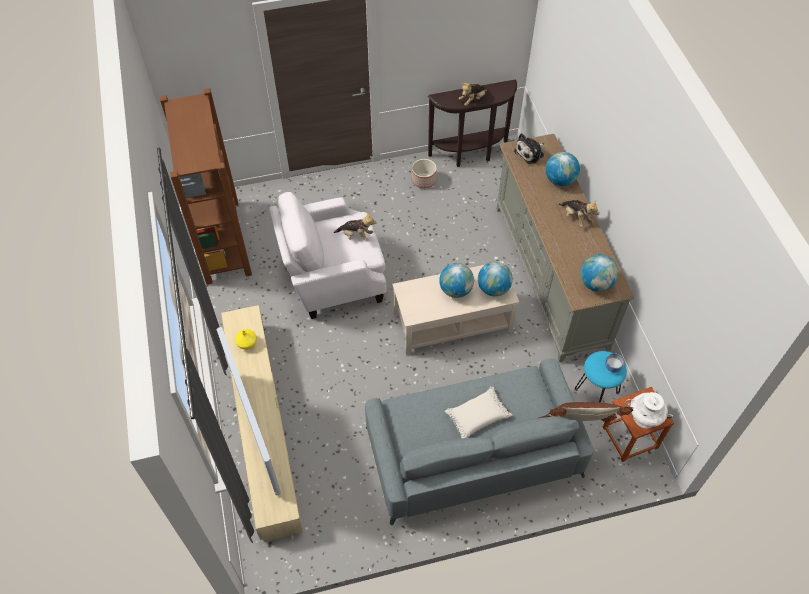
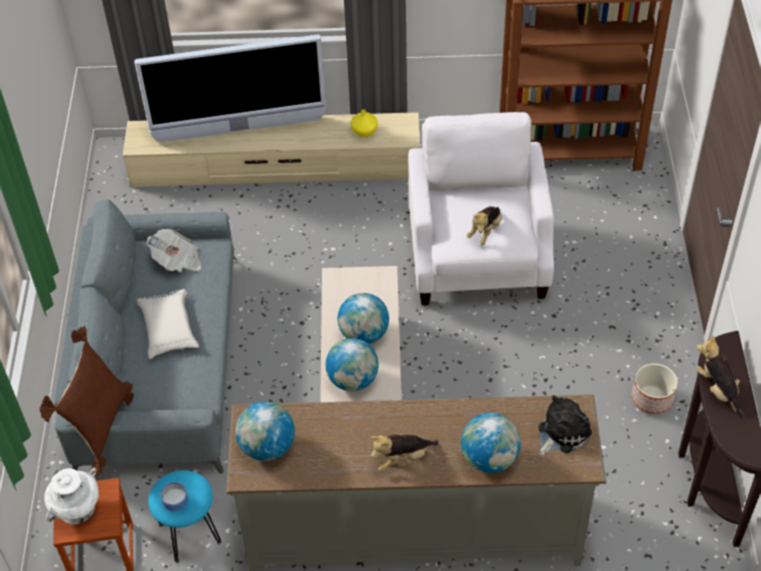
camera: 105 degrees right, 5 degrees down
plush toy [514,133,544,164] -> plush toy turned 75 degrees clockwise [538,395,592,456]
none -> newspaper [147,229,201,272]

